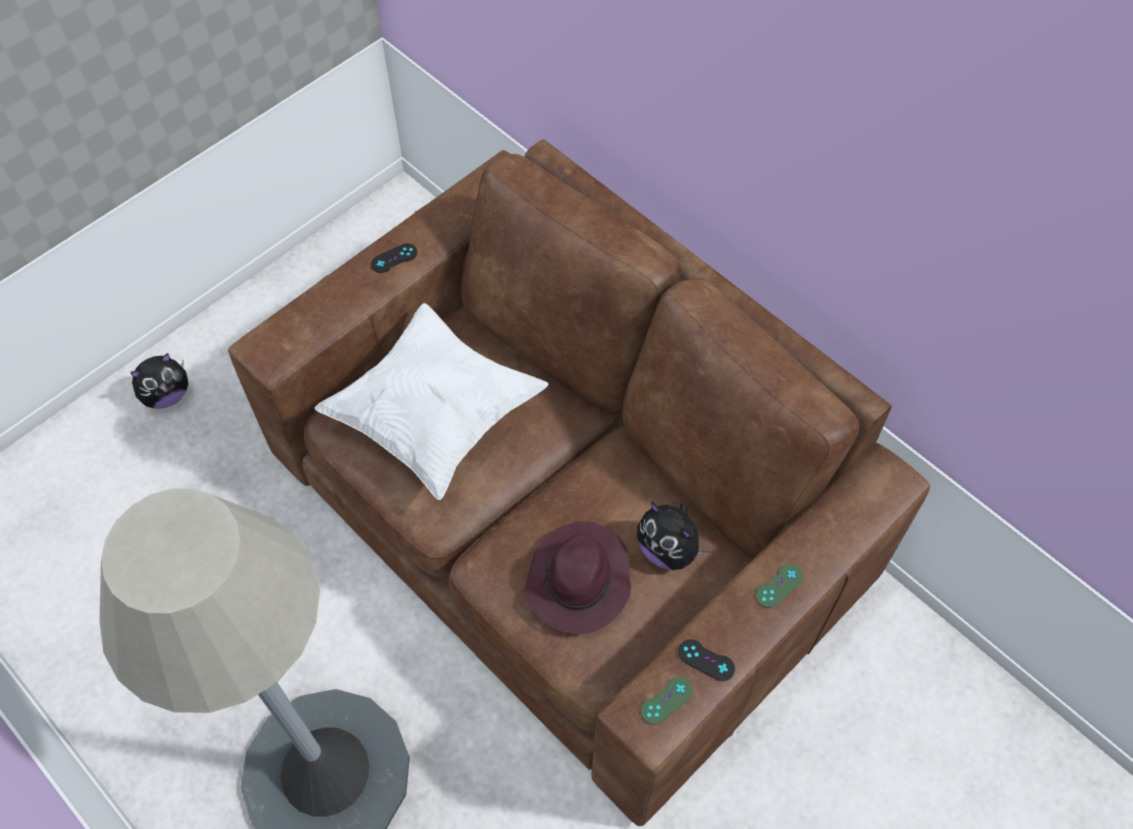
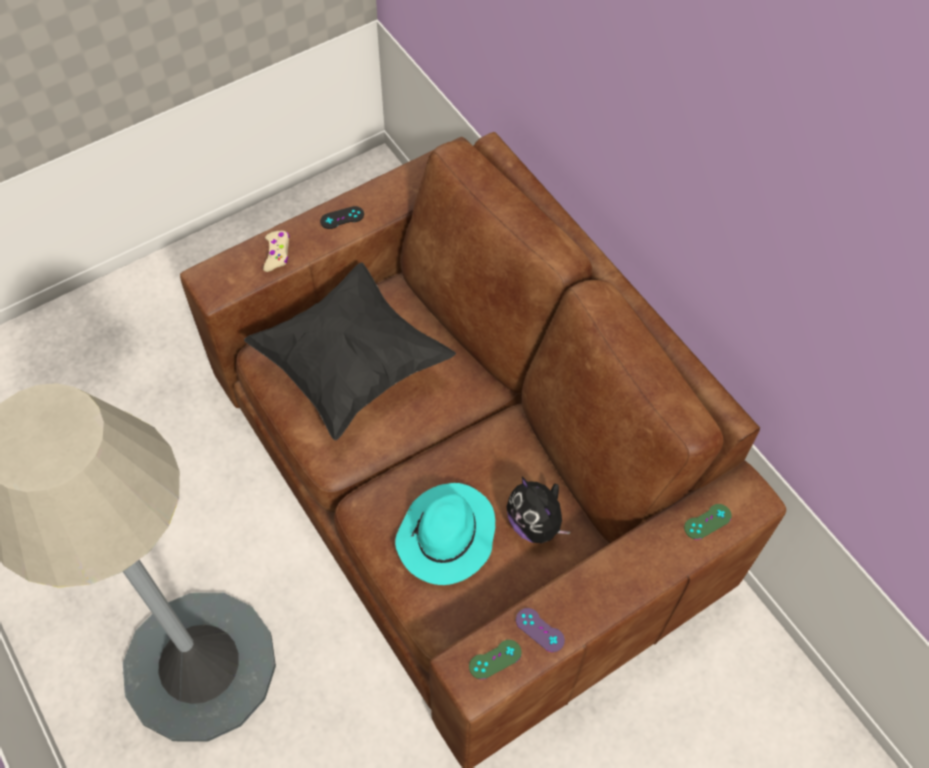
camera: 10 degrees right, 0 degrees up
plush toy [130,353,188,408] -> none
white pillow [315,303,549,500] -> black pillow [244,263,456,440]
purple hat [526,521,631,634] -> turquoise hat [395,483,495,585]
black game controller [678,639,735,681] -> purple game controller [516,608,565,652]
green game controller [755,564,804,608] -> green game controller moved to [684,504,732,540]
none -> beige game controller [263,231,289,272]

